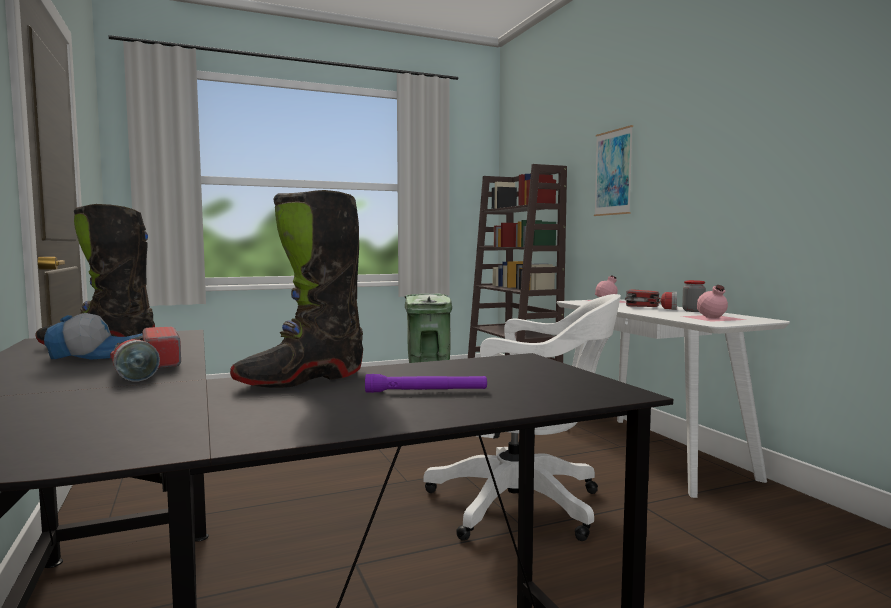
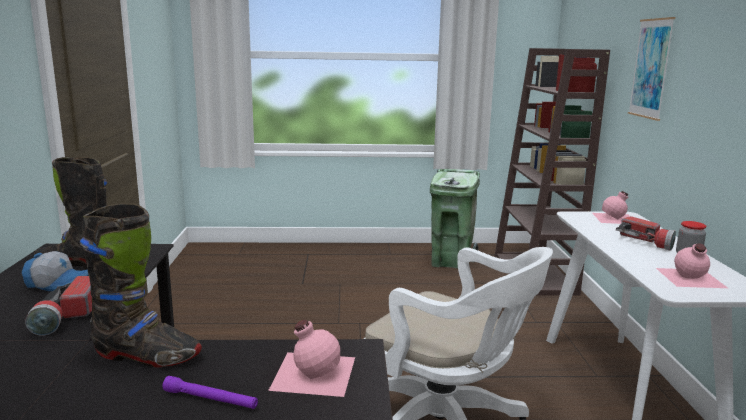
camera: 20 degrees right, 10 degrees up
black boot [230,190,363,388] -> black boot turned 150 degrees counterclockwise [80,203,202,367]
none -> pink bottle [268,320,355,397]

